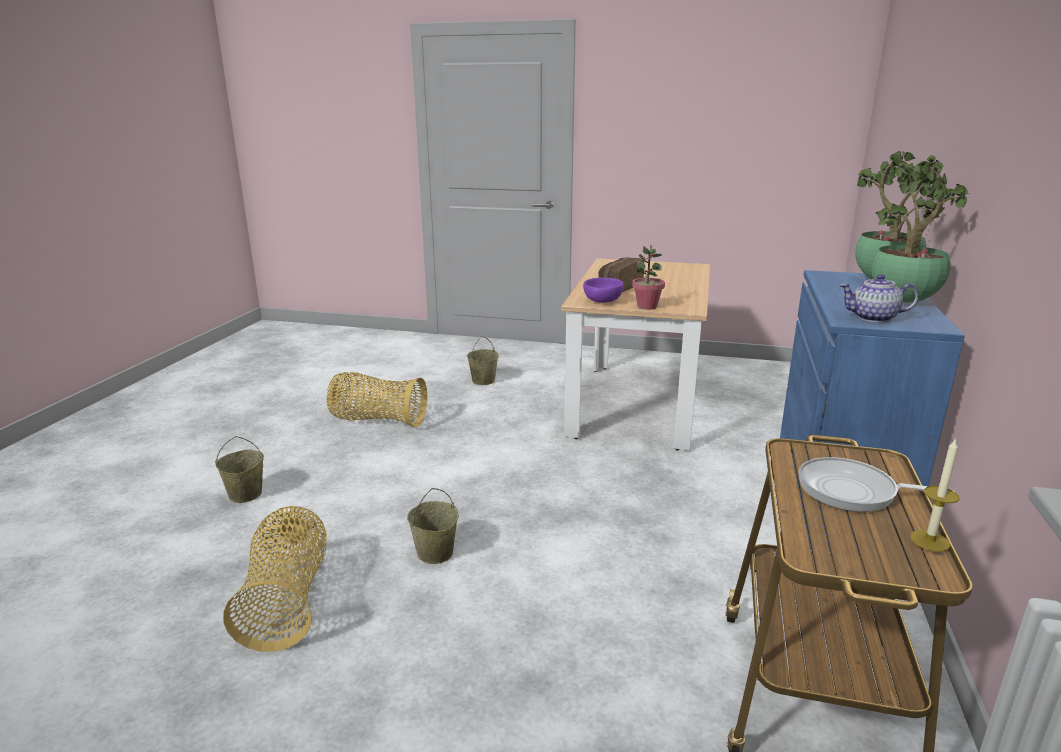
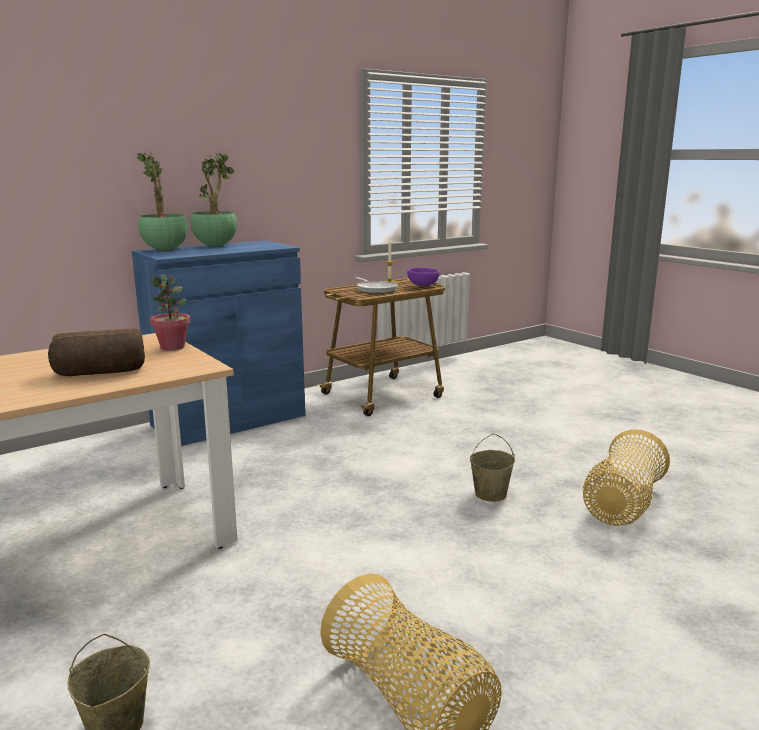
camera: 140 degrees left, 5 degrees down
beige bucket [215,436,264,503] -> none
purple bowl [583,277,624,303] -> purple bowl moved to [407,268,440,286]
teapot [840,274,919,323] -> none

